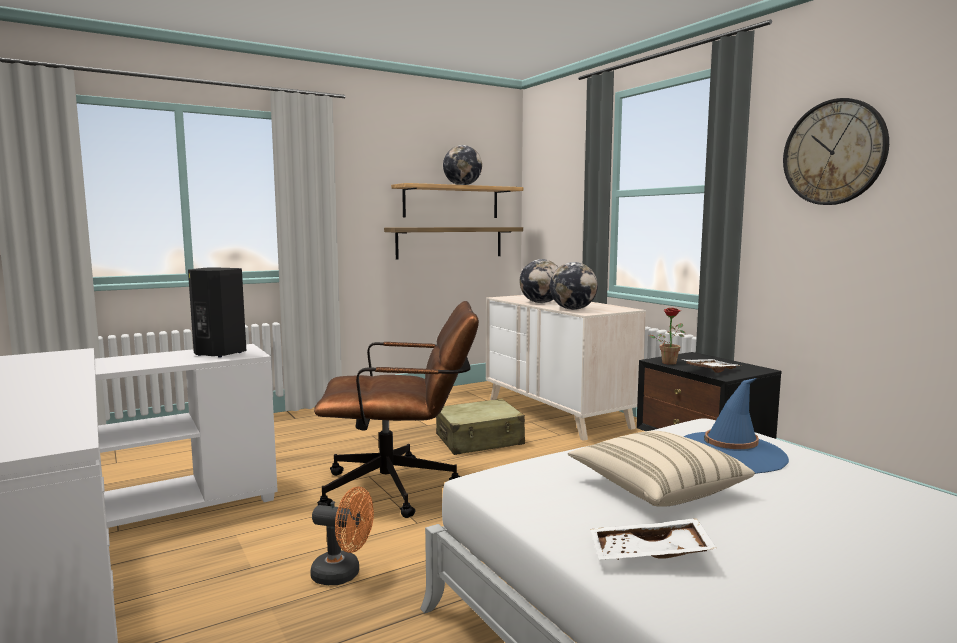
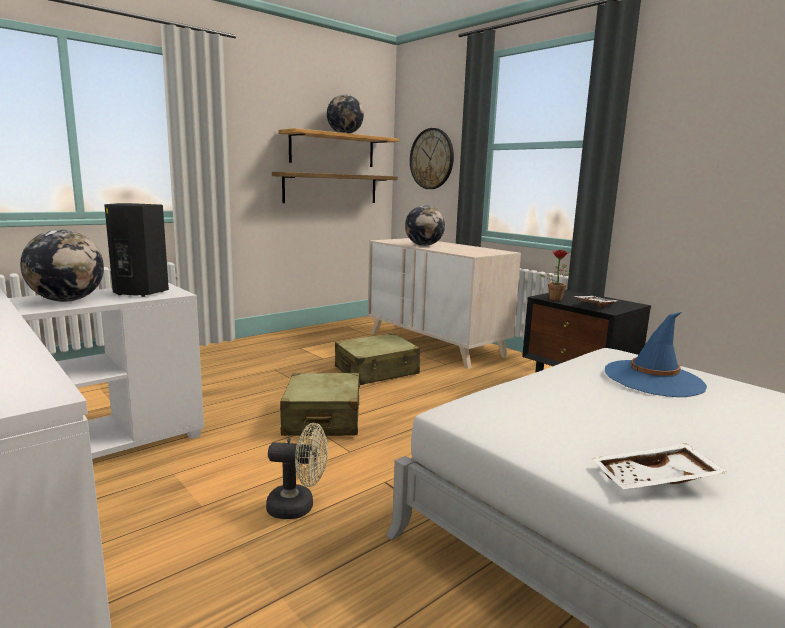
camera: 10 degrees left, 5 degrees up
orange fan [310,487,374,585] -> beige fan [266,423,328,519]
brown office chair [314,301,479,518] -> beige suitcase [280,373,360,436]
globe [550,262,598,310] -> globe moved to [20,230,104,302]
beige pillow [568,431,755,507] -> none
wall clock [783,98,889,205] -> wall clock moved to [410,128,454,189]

